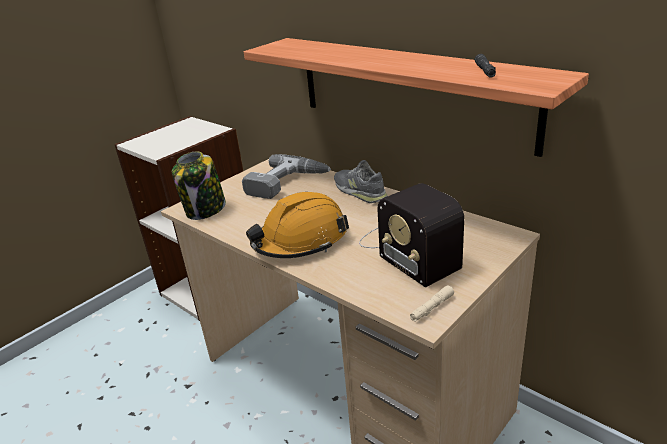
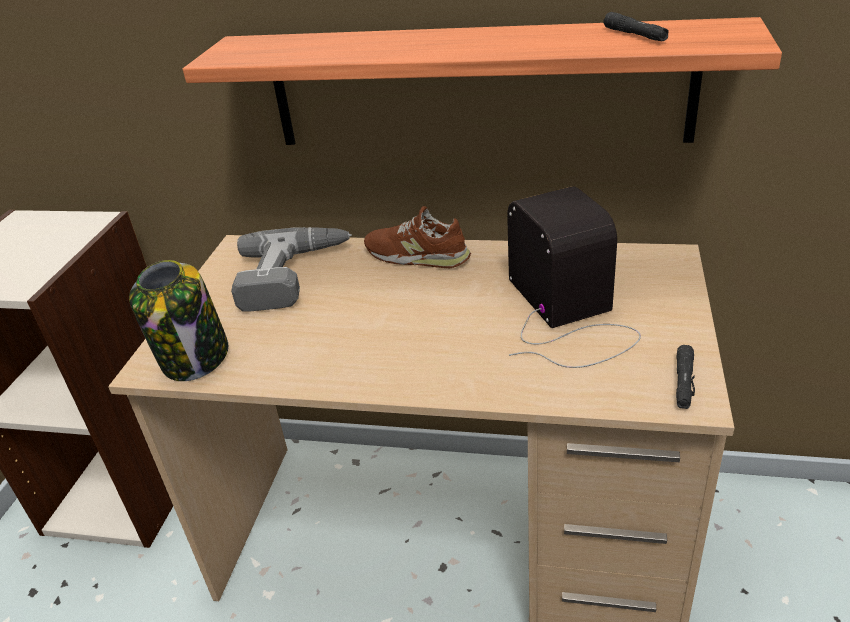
camera: 30 degrees left, 5 degrees up
orange hard hat [246,192,349,258] -> none
grey shoe [334,160,387,203] -> brown shoe [364,206,471,268]
radio [359,183,464,287] -> radio turned 135 degrees counterclockwise [507,187,641,368]
beige flashlight [410,285,454,322] -> black flashlight [676,345,695,409]

